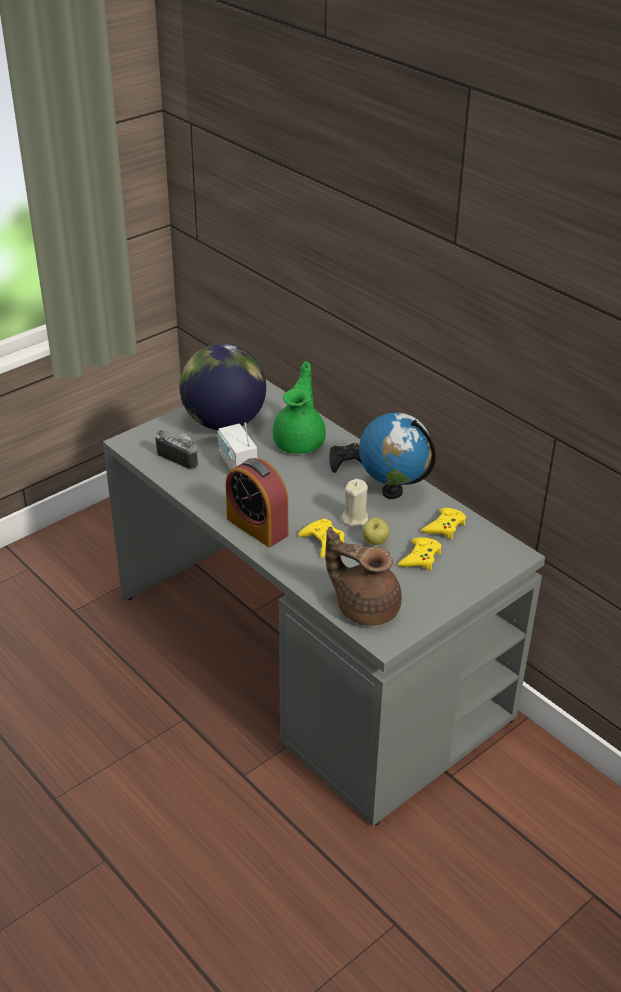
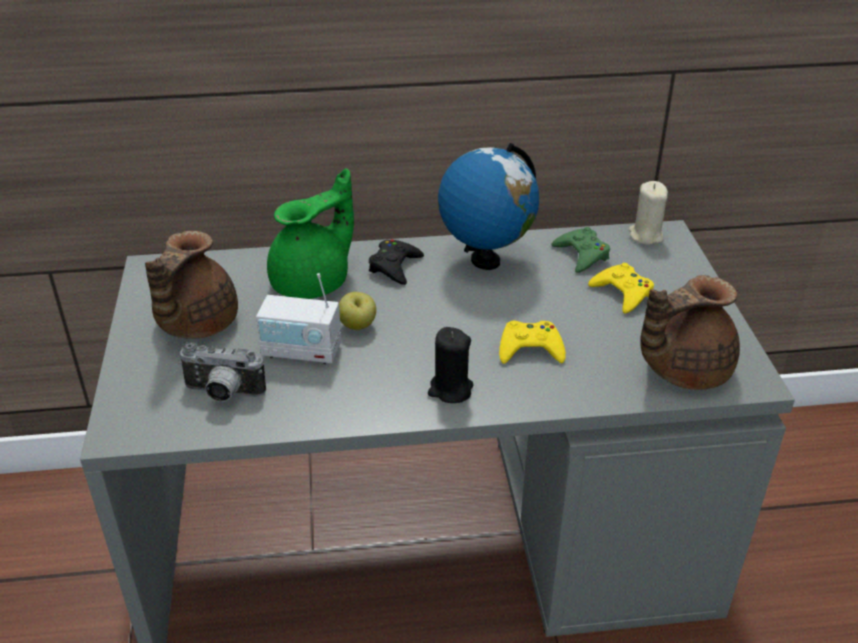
camera: 55 degrees left, 0 degrees up
camera [155,430,199,470] -> camera turned 150 degrees counterclockwise [178,342,266,402]
globe [179,344,266,430] -> brown teapot [145,231,238,339]
alarm clock [226,458,288,547] -> black candle [428,327,473,403]
green teapot [273,361,326,454] -> green teapot turned 90 degrees clockwise [267,168,354,299]
beige candle [341,479,368,527] -> beige candle moved to [629,181,668,245]
apple [362,518,390,545] -> apple moved to [339,292,376,330]
yellow game controller [421,508,466,539] -> green game controller [552,227,610,273]

